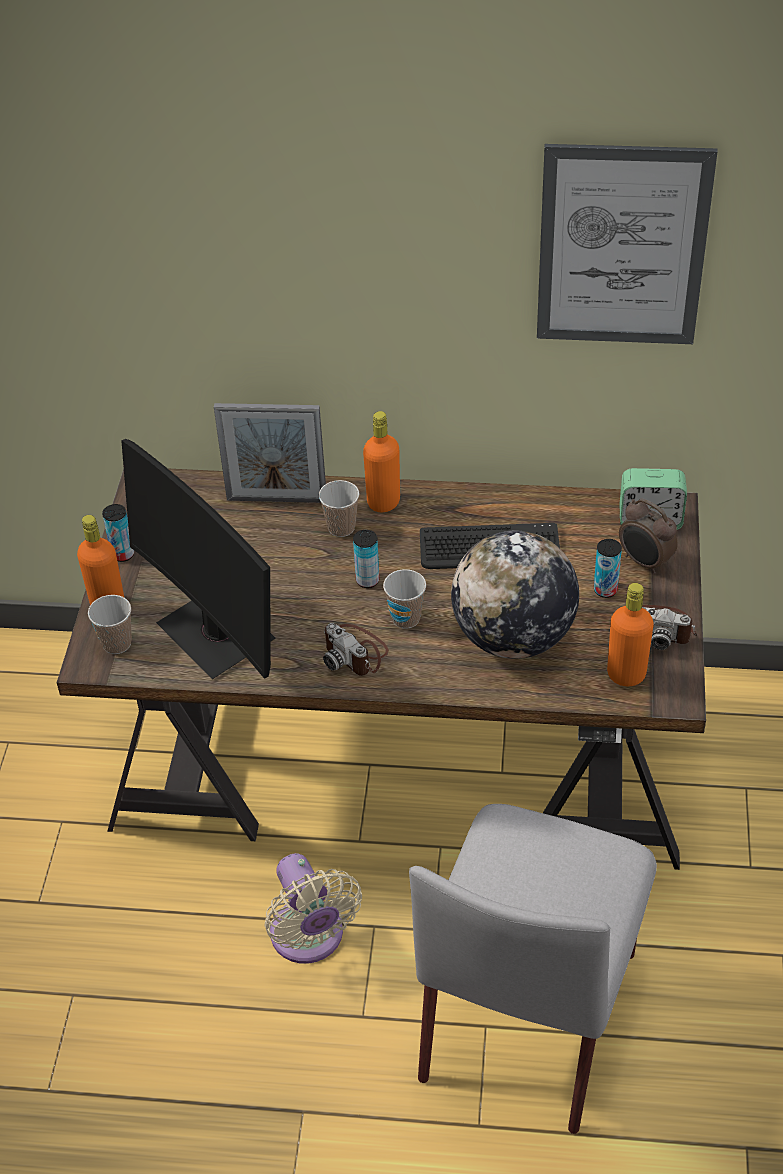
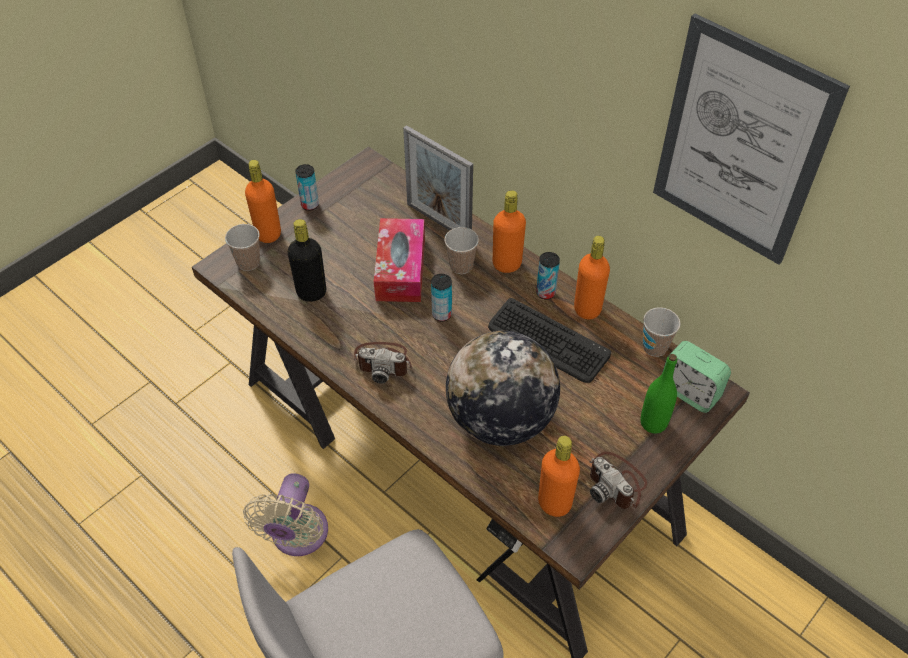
camera: 35 degrees right, 5 degrees up
monitor [121,439,275,679] -> black bottle [288,219,326,302]
camera [323,623,389,676] -> camera turned 75 degrees counterclockwise [353,342,413,384]
cup [383,569,426,629] -> cup moved to [643,307,680,357]
can [594,539,622,598] -> can moved to [536,252,560,299]
alarm clock [619,499,678,574] -> green bottle [641,354,677,434]
none -> tissue box [374,218,425,302]
none -> orange bottle [574,236,610,319]

